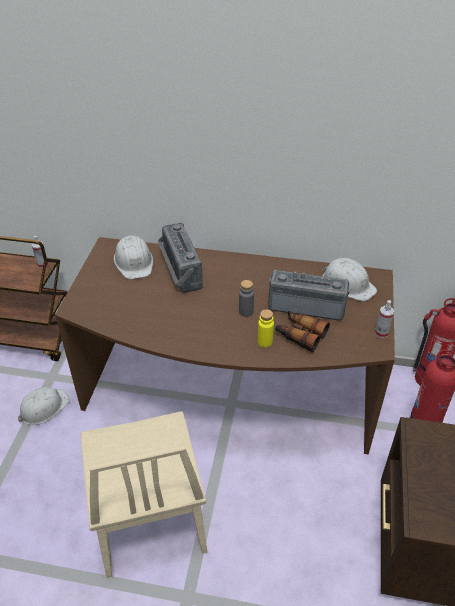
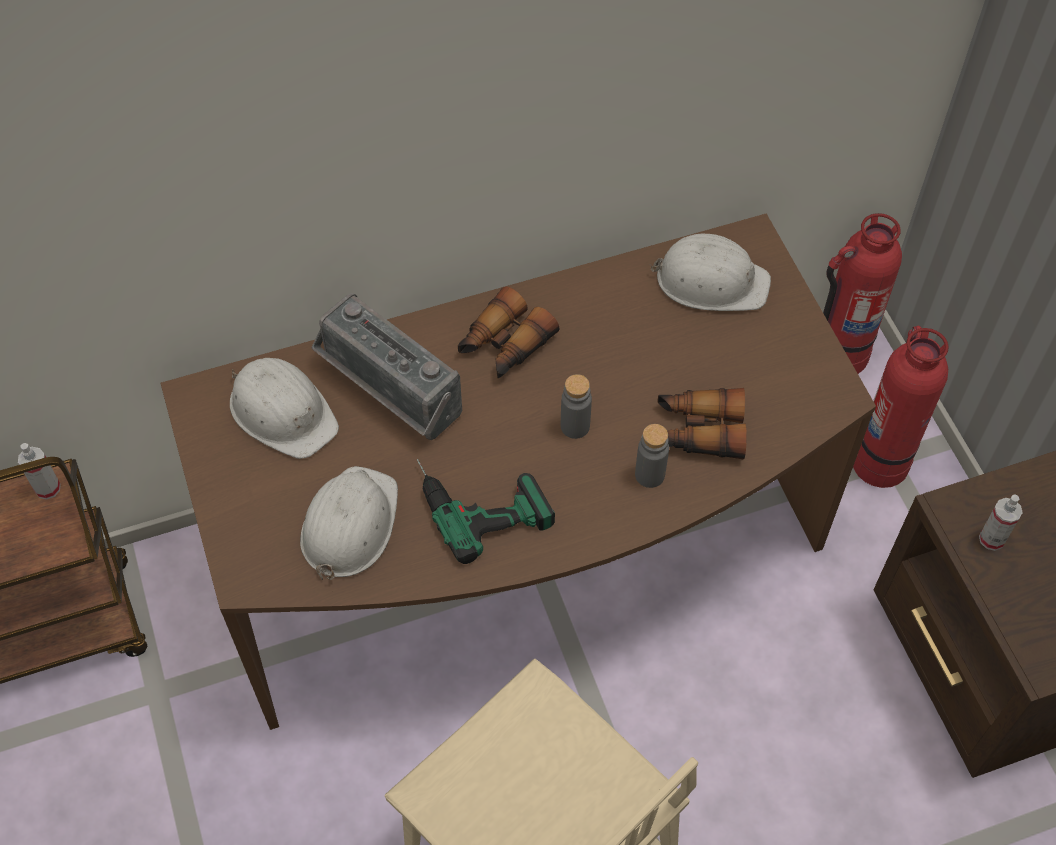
camera: 30 degrees left, 15 degrees up
white hard hat [18,387,70,425] -> white hard hat moved to [300,466,398,580]
yellow bottle [258,309,274,347] -> grey bottle [635,424,669,488]
radio [268,269,350,321] -> none
spray bottle [375,300,394,338] -> spray bottle moved to [979,494,1023,551]
none -> power drill [417,459,555,564]
none -> binoculars [458,286,560,378]

